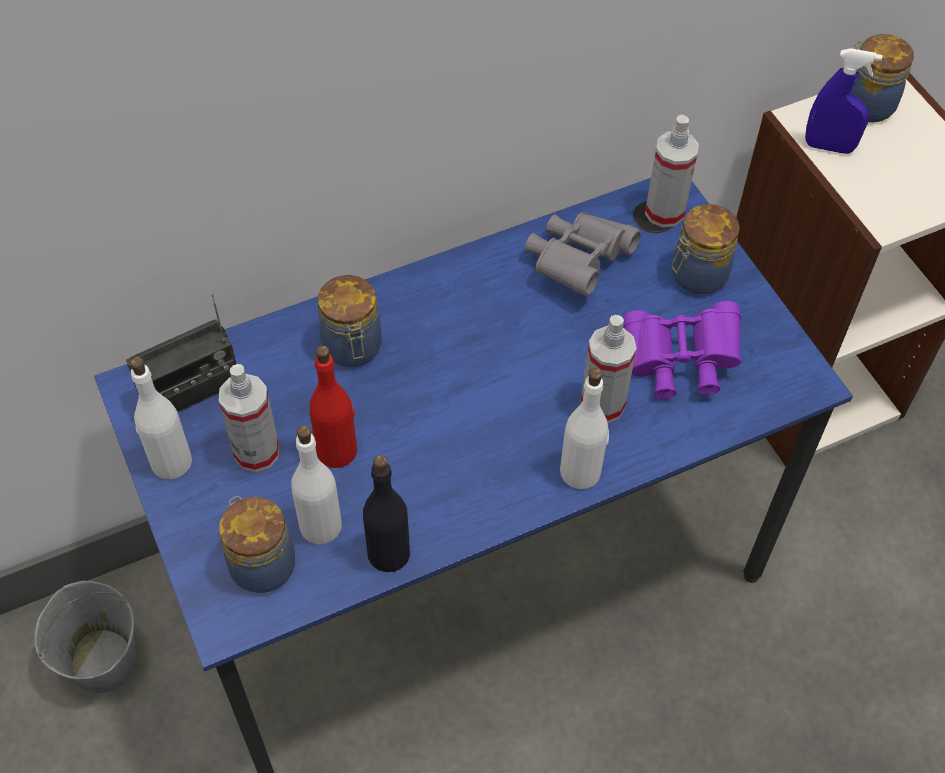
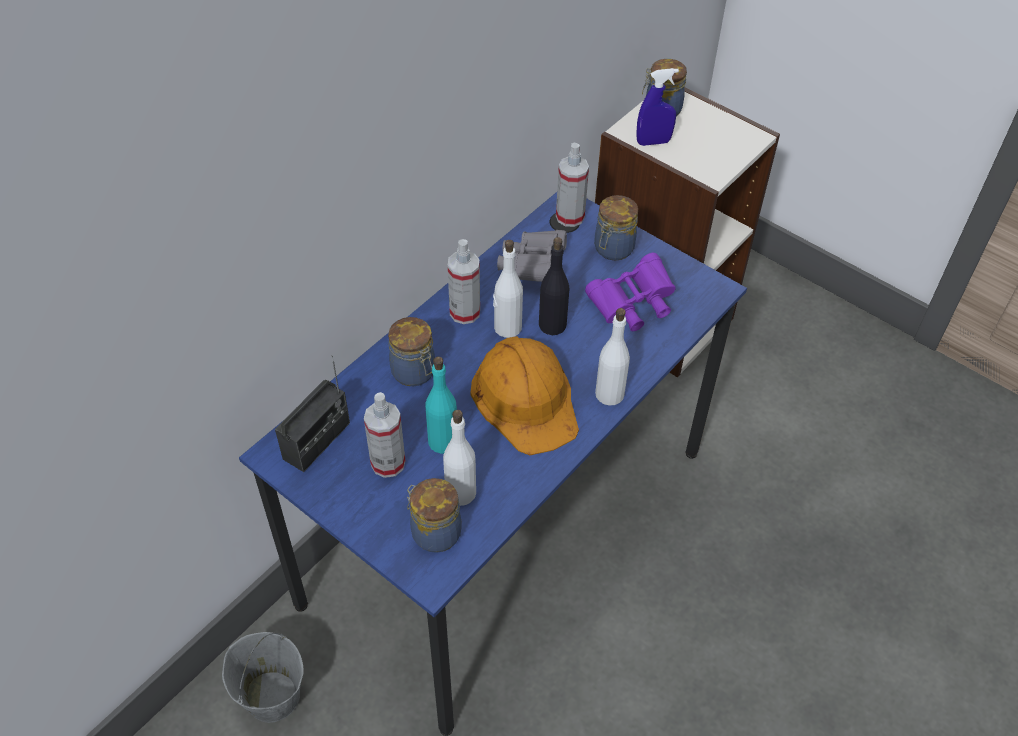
camera: 25 degrees left, 5 degrees down
white bottle [130,357,192,479] -> white bottle moved to [493,240,523,338]
red bottle [310,345,357,468] -> turquoise bottle [425,356,457,454]
black bottle [363,455,410,572] -> black bottle moved to [539,237,569,335]
spray bottle [580,315,637,423] -> spray bottle moved to [448,239,480,324]
none -> orange hard hat [471,336,579,455]

